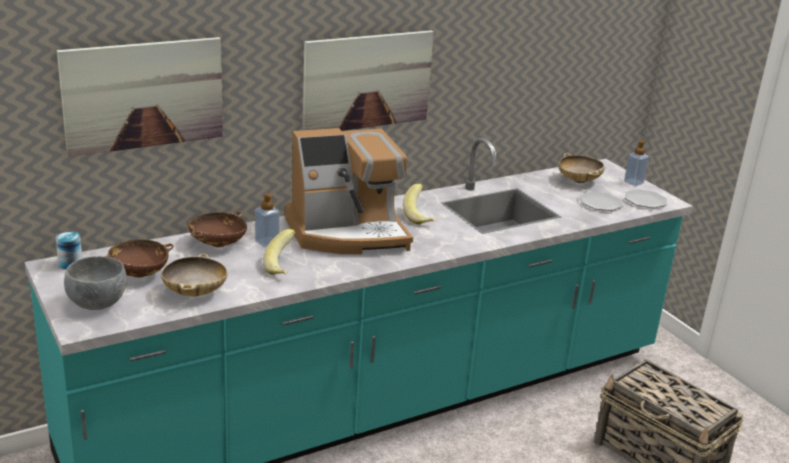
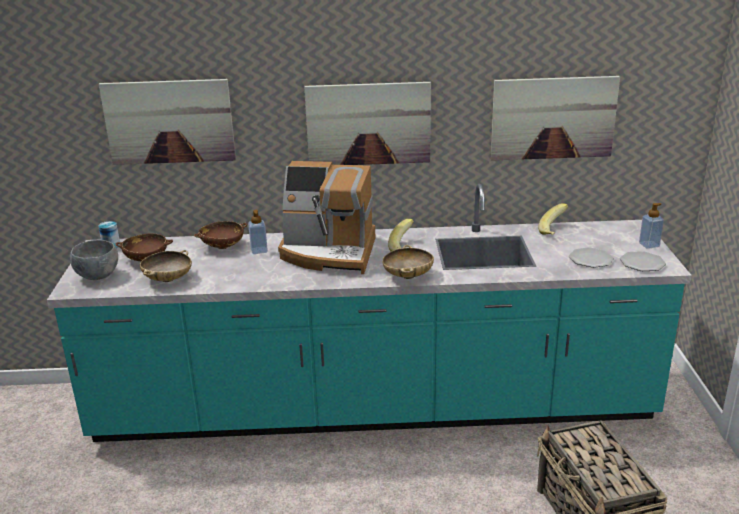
camera: 30 degrees right, 0 degrees up
banana [263,229,296,275] -> banana moved to [538,203,568,235]
beige bowl [559,153,604,183] -> beige bowl moved to [382,245,434,279]
none -> picture [491,76,620,161]

